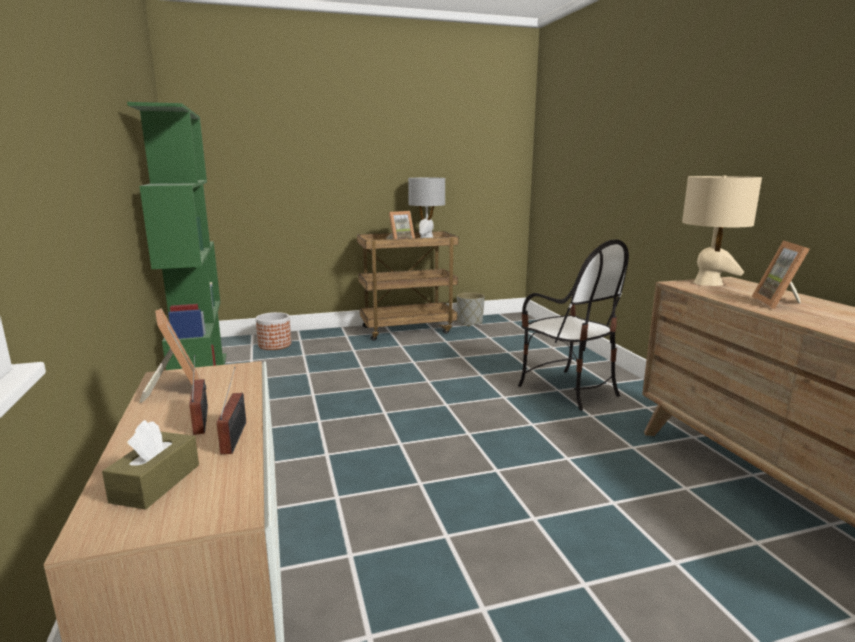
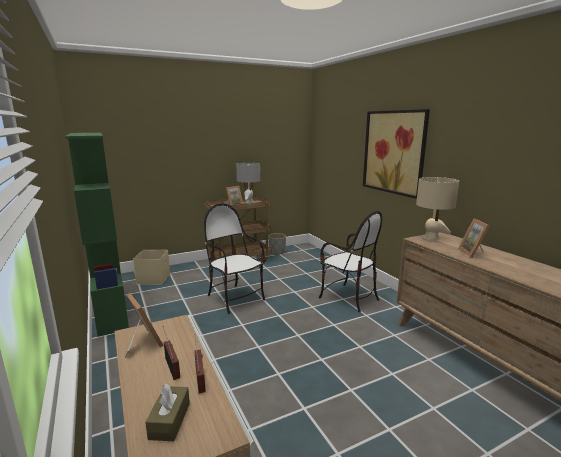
camera: 10 degrees left, 0 degrees up
planter [256,312,291,350] -> beige storage box [133,250,170,285]
none -> chair [204,203,265,314]
none -> picture [363,109,430,199]

